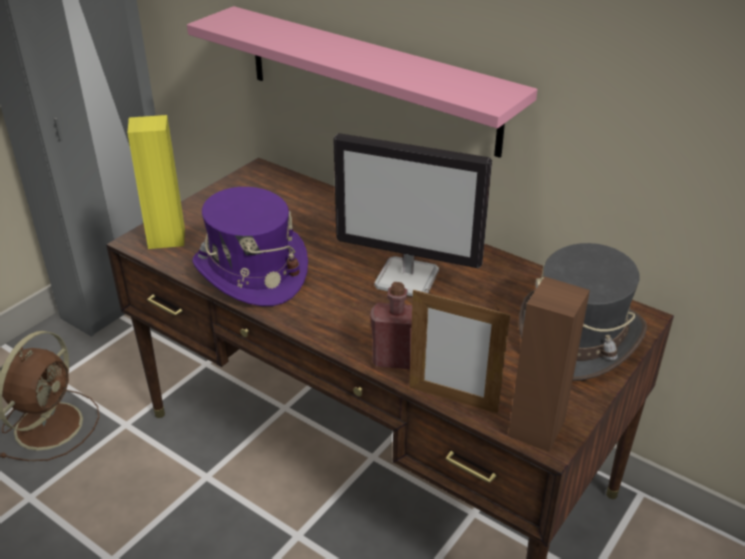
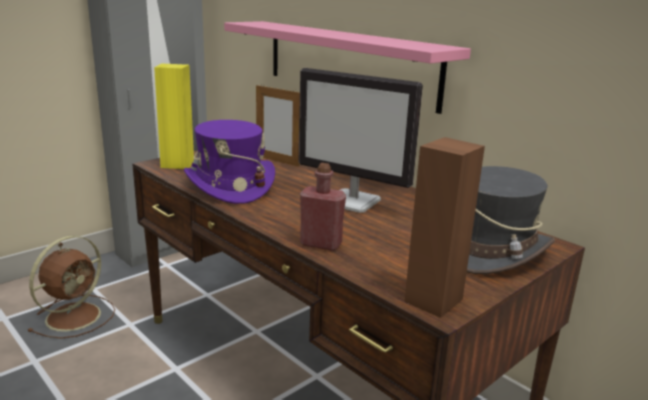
camera: 10 degrees right, 15 degrees down
picture frame [409,289,510,414] -> picture frame moved to [256,85,300,167]

